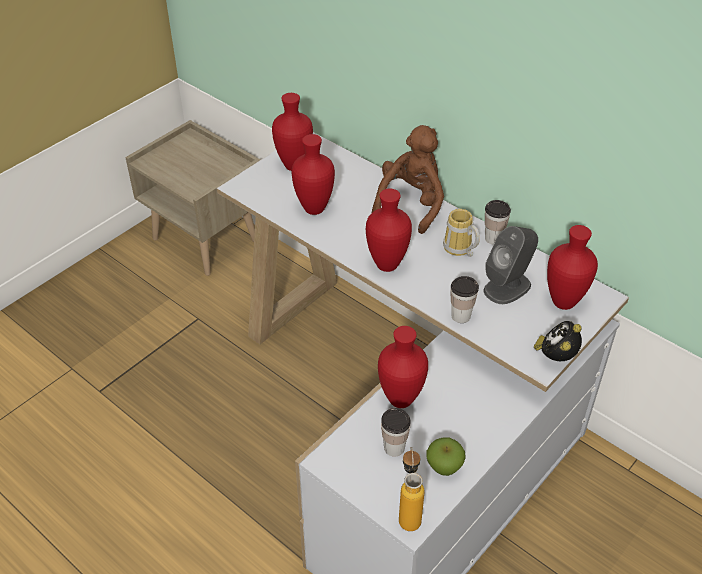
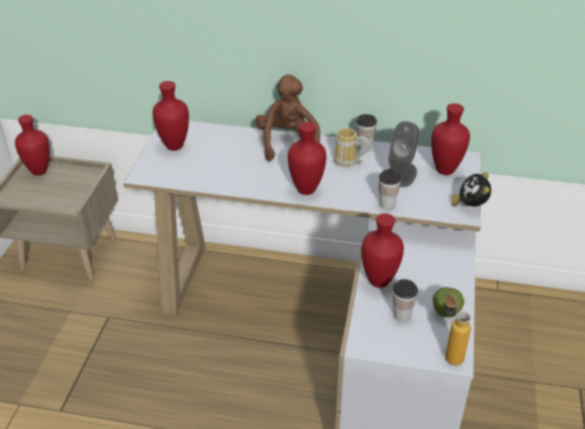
camera: 30 degrees left, 5 degrees down
red vase [292,134,335,215] -> red vase moved to [15,115,50,176]

